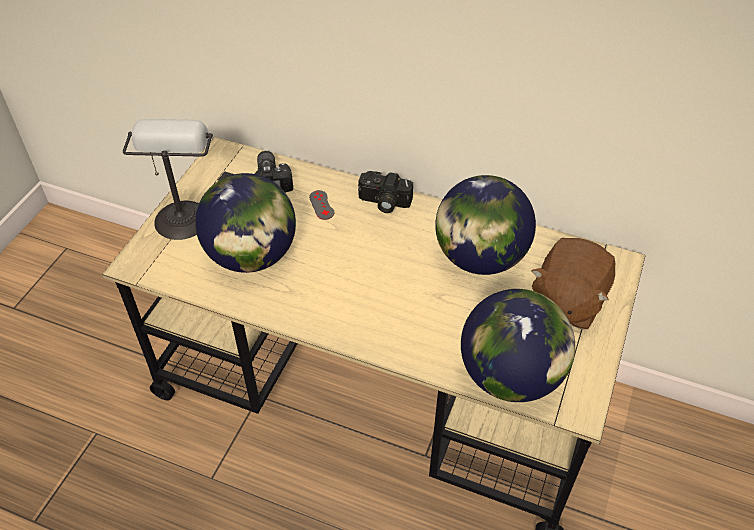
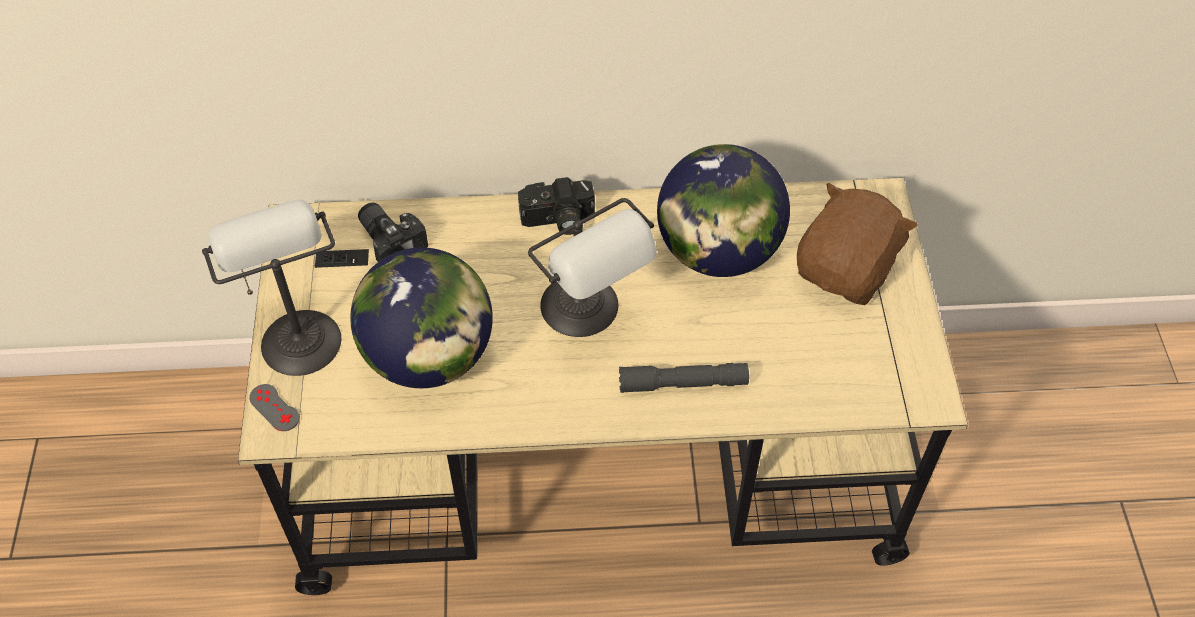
camera: 25 degrees left, 5 degrees up
grey game controller [309,190,334,220] -> grey game controller moved to [249,384,300,431]
globe [461,289,575,402] -> none
brown plush toy [532,238,616,329] -> brown plush toy turned 150 degrees counterclockwise [797,183,918,305]
none -> table lamp [528,198,657,337]
none -> grey flashlight [619,363,749,393]

